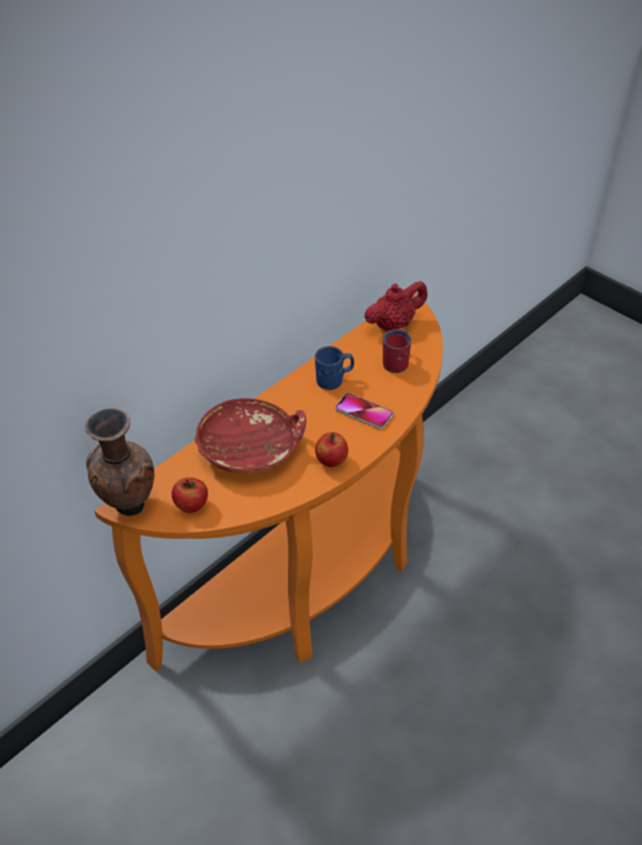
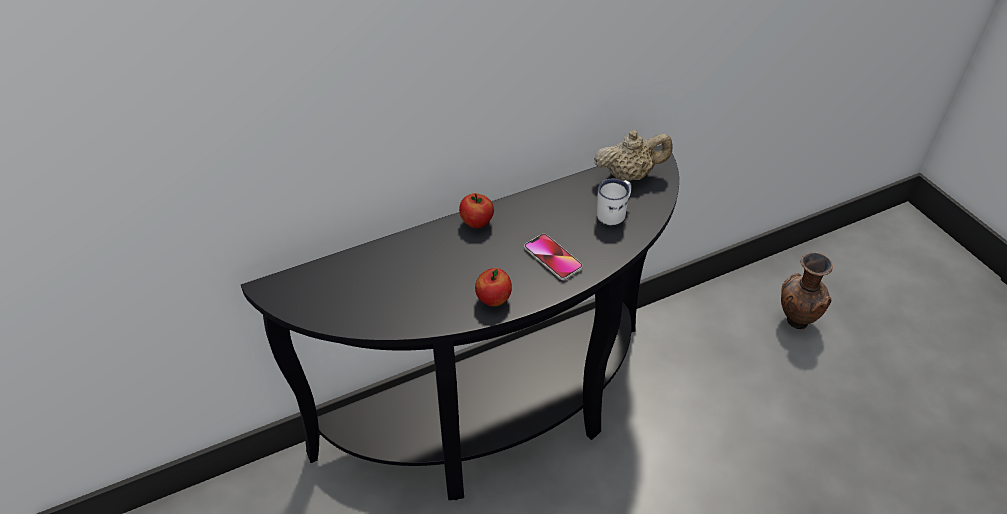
camera: 20 degrees right, 0 degrees up
brown vase [85,408,154,516] -> brown vase moved to [781,252,833,329]
orange console table [94,293,443,671] -> black console table [241,145,679,500]
apple [172,477,208,513] -> apple moved to [459,193,494,228]
red bowl [195,398,306,474] -> none
blue mug [315,346,354,390] -> none
red teapot [364,281,427,332] -> beige teapot [594,130,672,181]
red mug [383,329,411,373] -> white mug [597,179,632,226]

